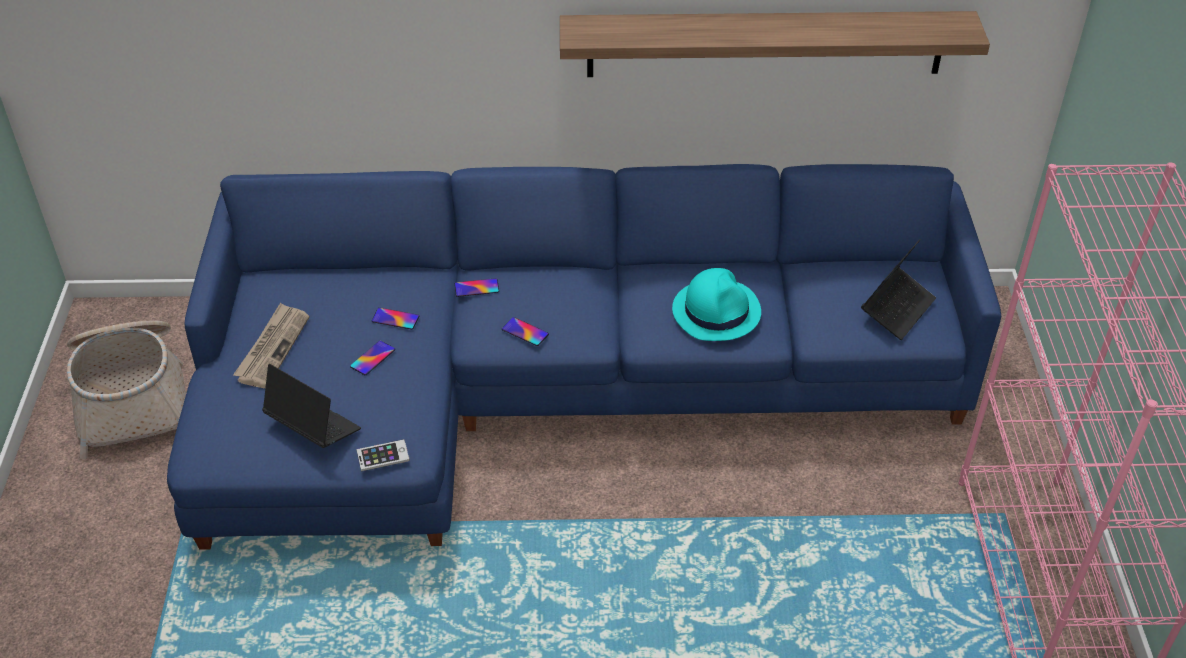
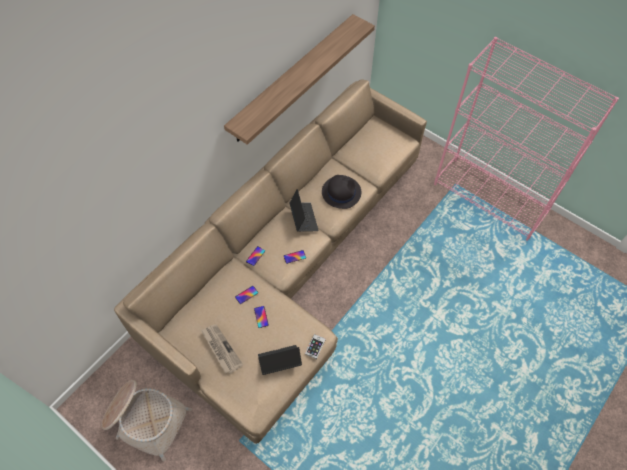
camera: 50 degrees left, 15 degrees up
blue sofa [167,164,1001,550] -> beige sofa [114,79,427,444]
turquoise hat [672,268,761,341] -> black hat [322,175,361,209]
laptop [861,239,936,340] -> laptop moved to [290,189,319,232]

